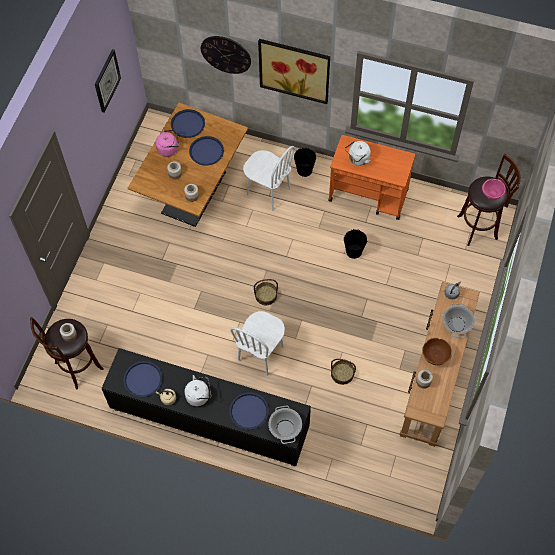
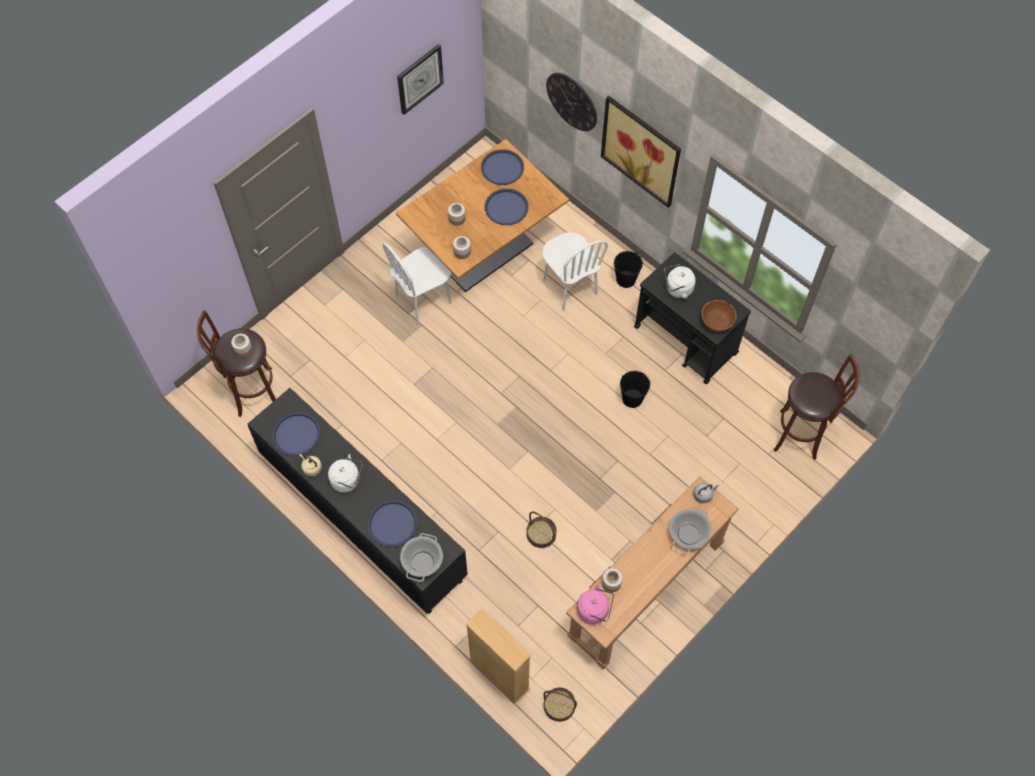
camera: 25 degrees right, 0 degrees up
pink kettle [155,129,179,157] -> pink kettle moved to [577,583,614,624]
white chair [230,311,285,376] -> white chair moved to [382,242,452,325]
basket [254,279,278,305] -> basket moved to [543,688,577,722]
orange cart [328,135,416,220] -> black cart [634,252,751,384]
brown bowl [422,338,452,365] -> brown bowl moved to [702,300,737,332]
pink bowl [482,179,506,200] -> none
none -> beige bookcase [466,608,531,705]

